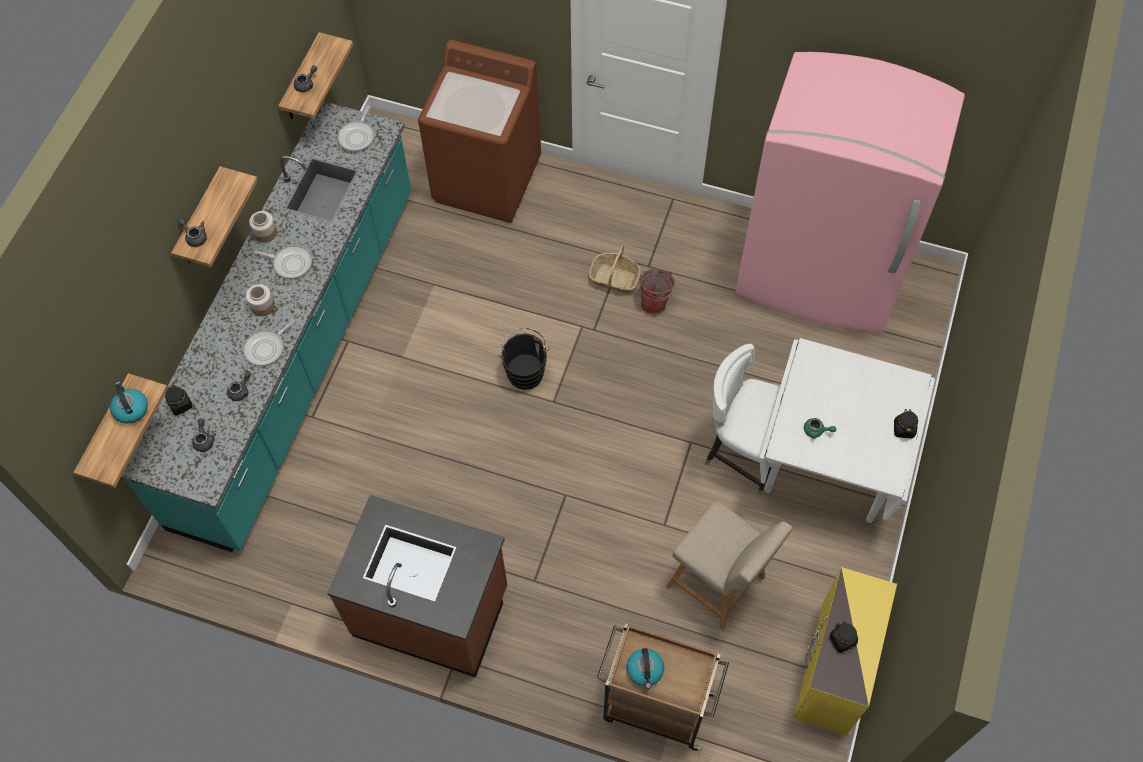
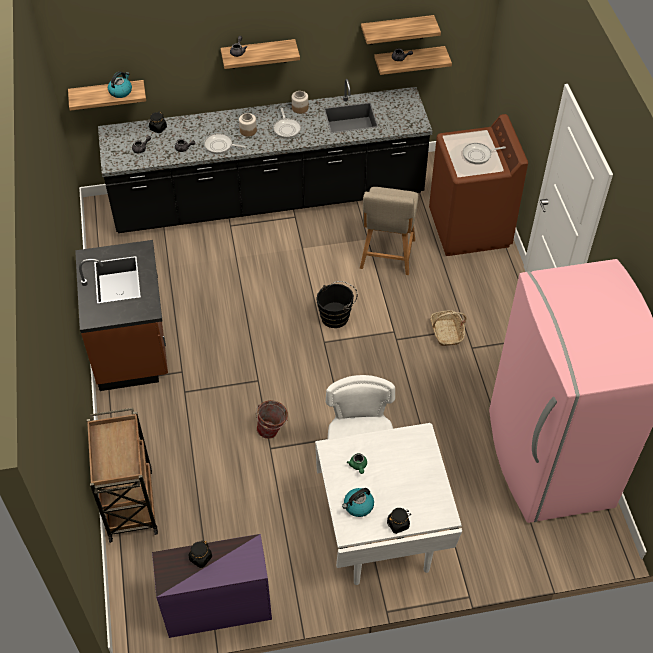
camera: 60 degrees right, 10 degrees down
turquoise counter [121,101,412,552] -> black counter [98,79,433,233]
frying pan [337,105,374,152] -> frying pan moved to [463,143,506,164]
kettle [627,648,664,689] -> kettle moved to [342,488,374,517]
bucket [639,269,676,314] -> bucket moved to [256,400,288,439]
beige chair [666,501,793,630] -> beige chair moved to [360,187,418,275]
yellow dresser [794,567,897,736] -> purple dresser [152,534,272,638]
none -> shelf [361,15,441,45]

